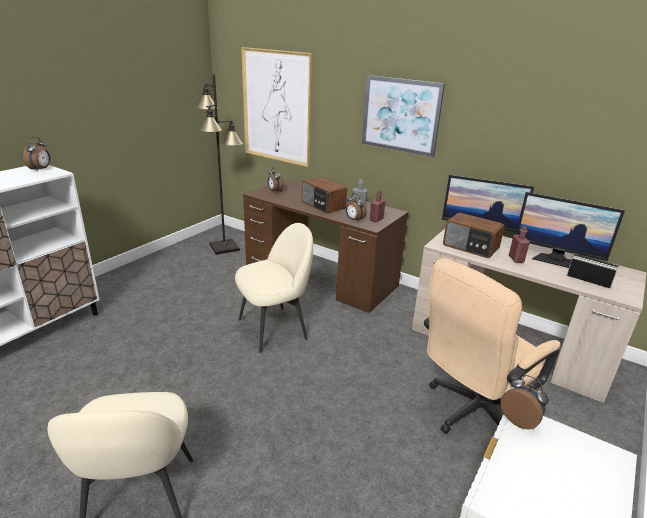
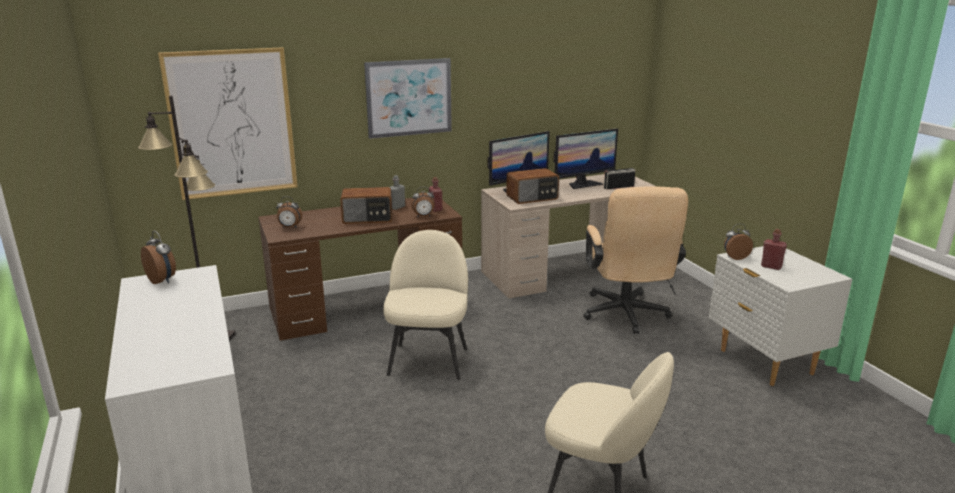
camera: 55 degrees left, 5 degrees down
red bottle [509,226,530,263] -> red bottle moved to [761,229,787,270]

